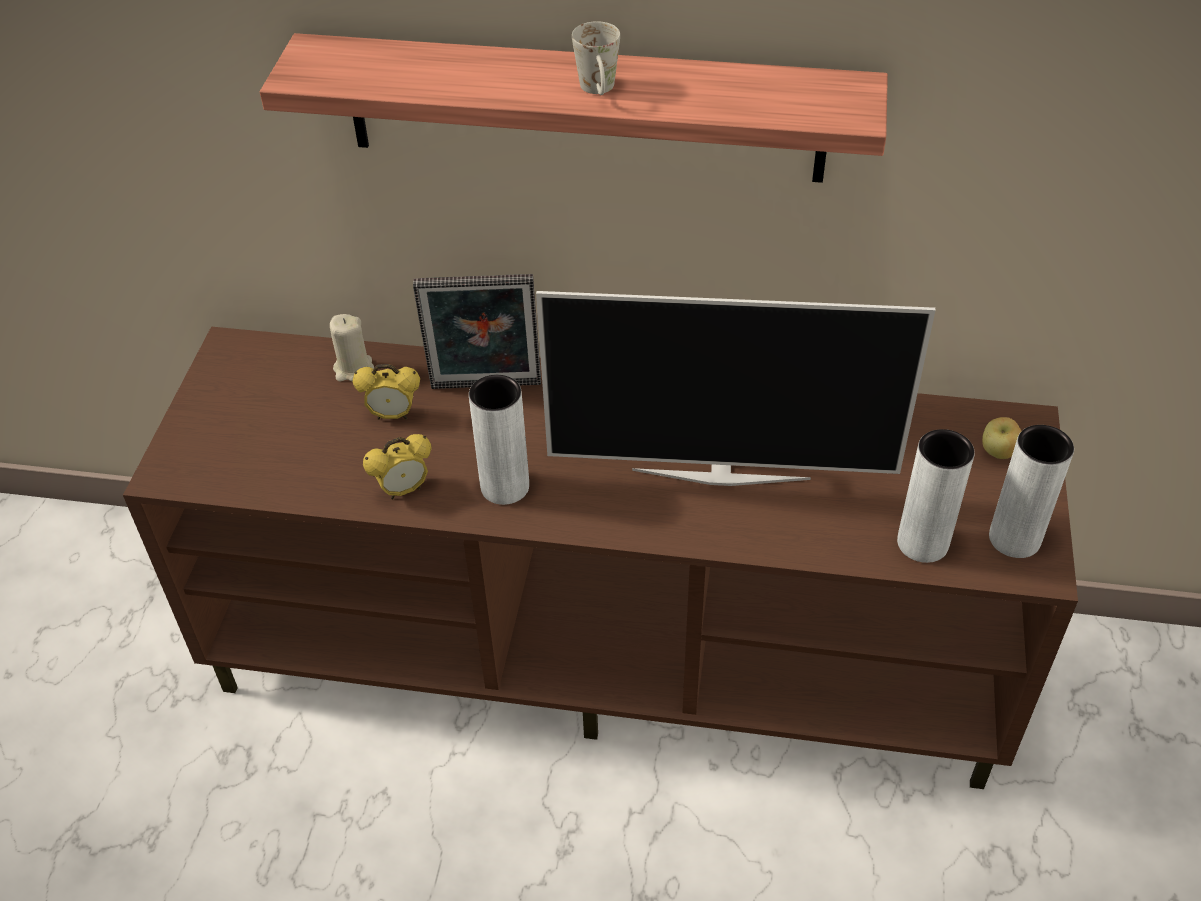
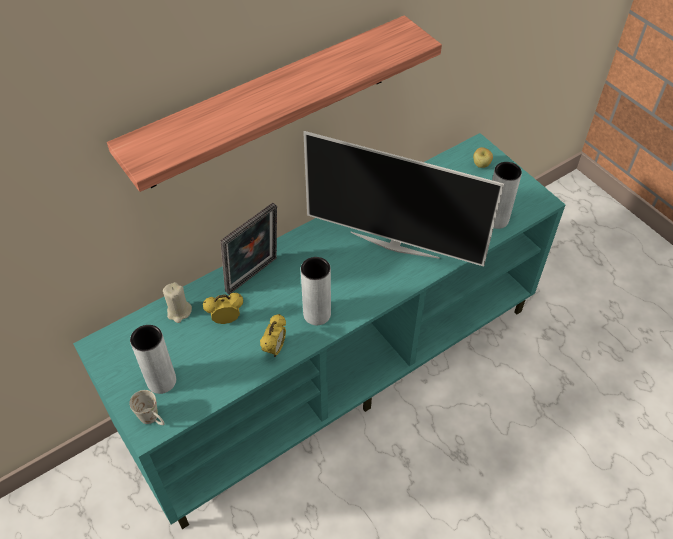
camera: 45 degrees left, 5 degrees up
brown tv stand [123,327,1078,789] -> turquoise tv stand [73,133,566,529]
alarm clock [353,364,420,420] -> alarm clock turned 150 degrees counterclockwise [203,293,243,324]
television [536,291,936,486] -> television turned 60 degrees clockwise [303,131,504,267]
white mug [572,21,620,95] -> white mug moved to [130,390,165,425]
grey vase [989,425,1074,558] -> grey vase moved to [130,325,176,394]

